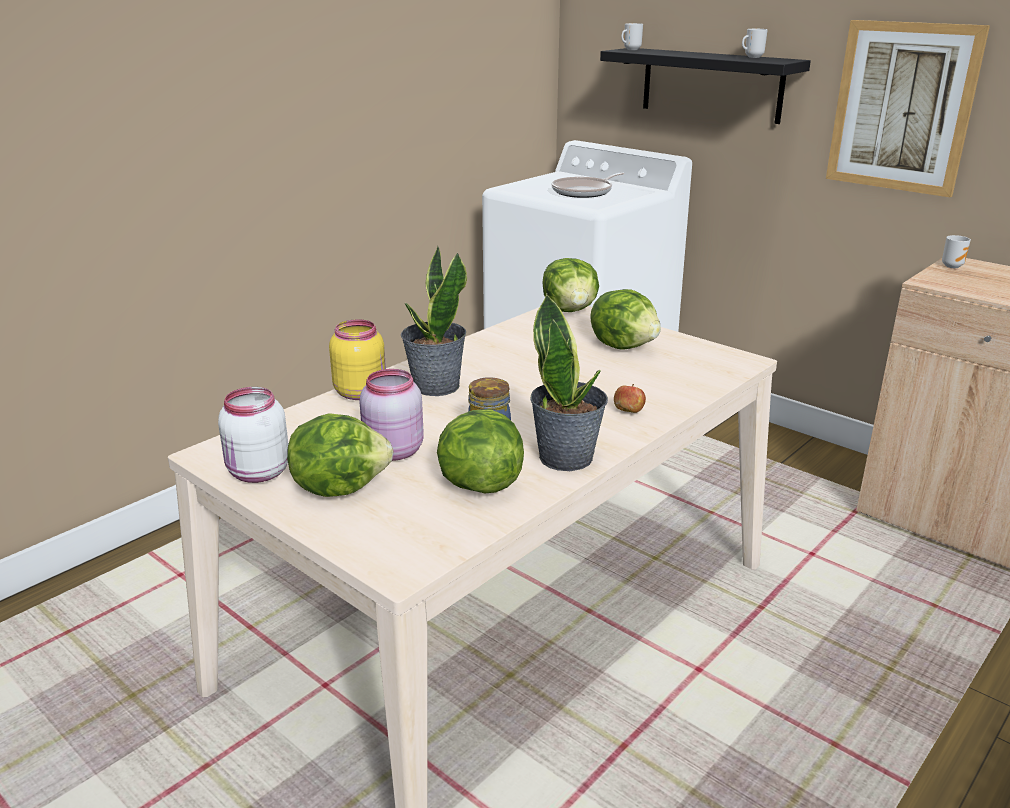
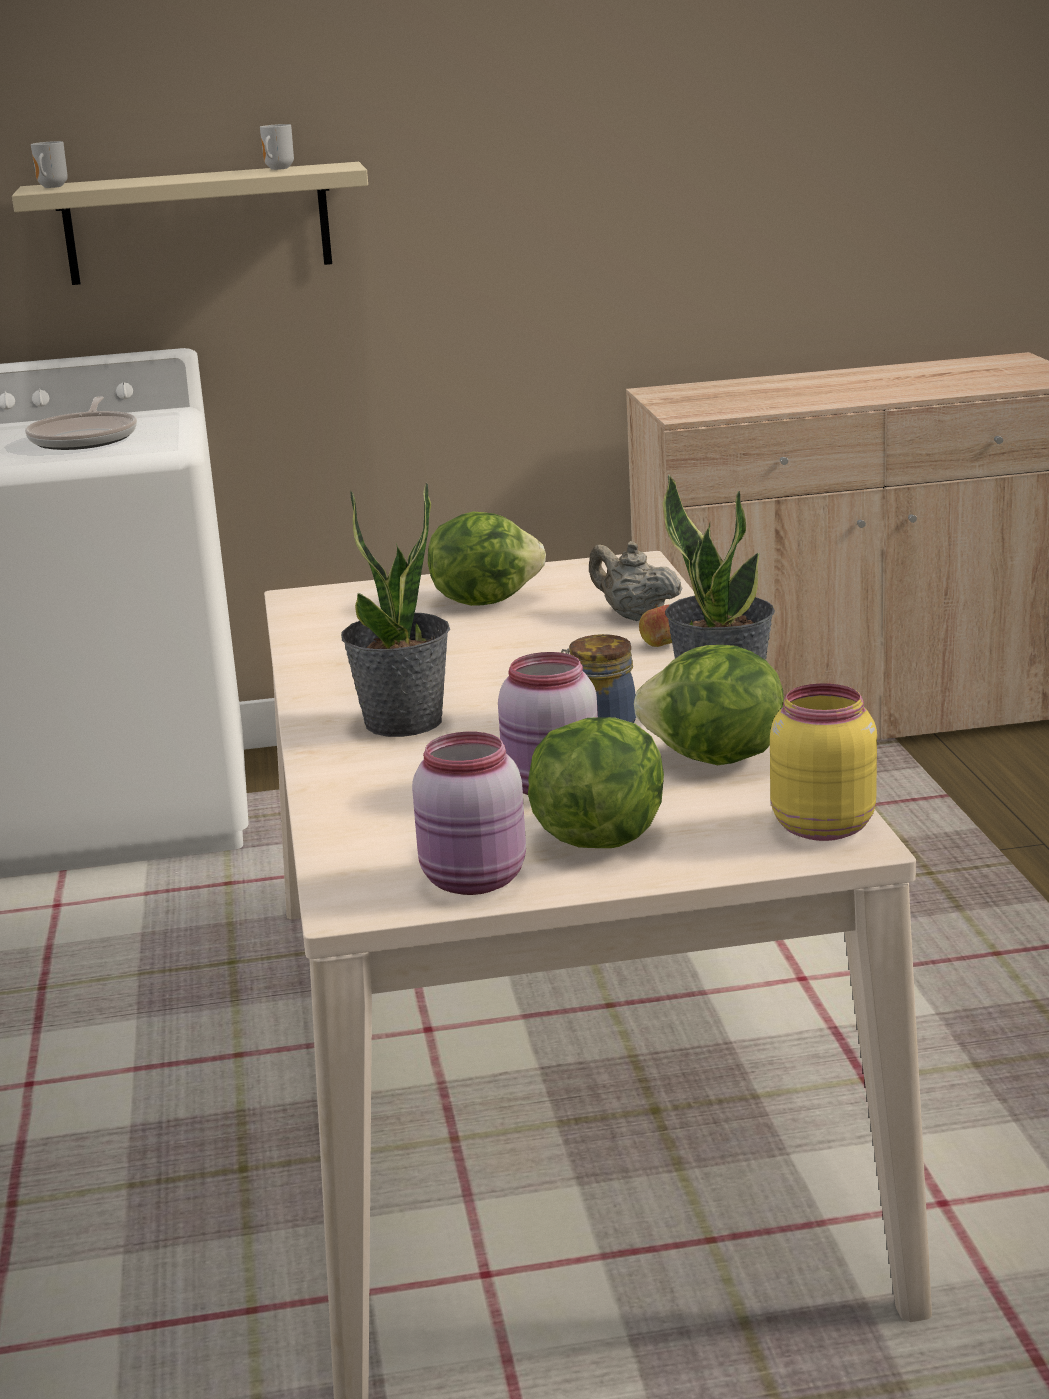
camera: 50 degrees left, 5 degrees down
white jar [218,387,288,483] -> pink jar [412,732,526,895]
yellow jar [329,319,386,400] -> yellow jar moved to [770,683,877,841]
lettuce [542,258,599,312] -> none
black shelf [600,48,811,124] -> beige shelf [12,162,368,285]
picture [826,20,990,197] -> none
mug [942,235,971,268] -> none
none -> beige teapot [589,541,683,621]

